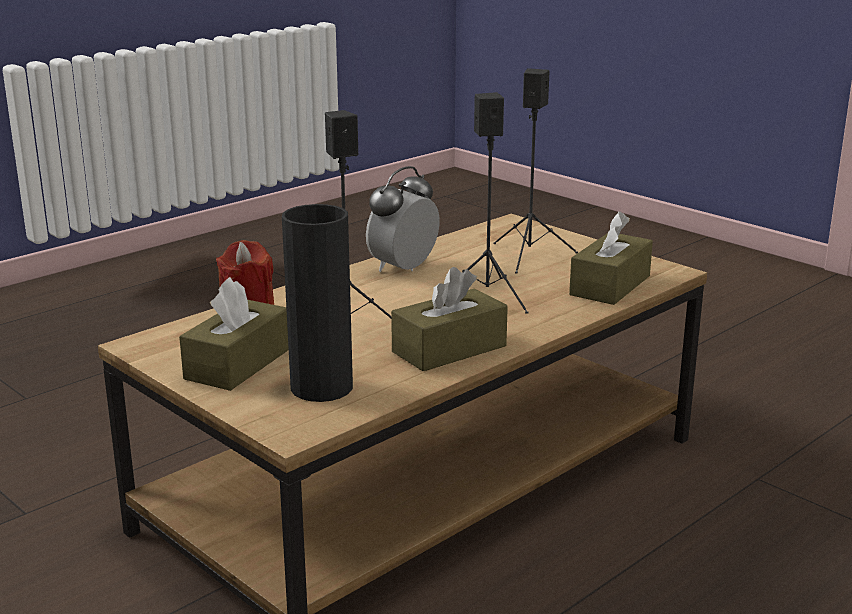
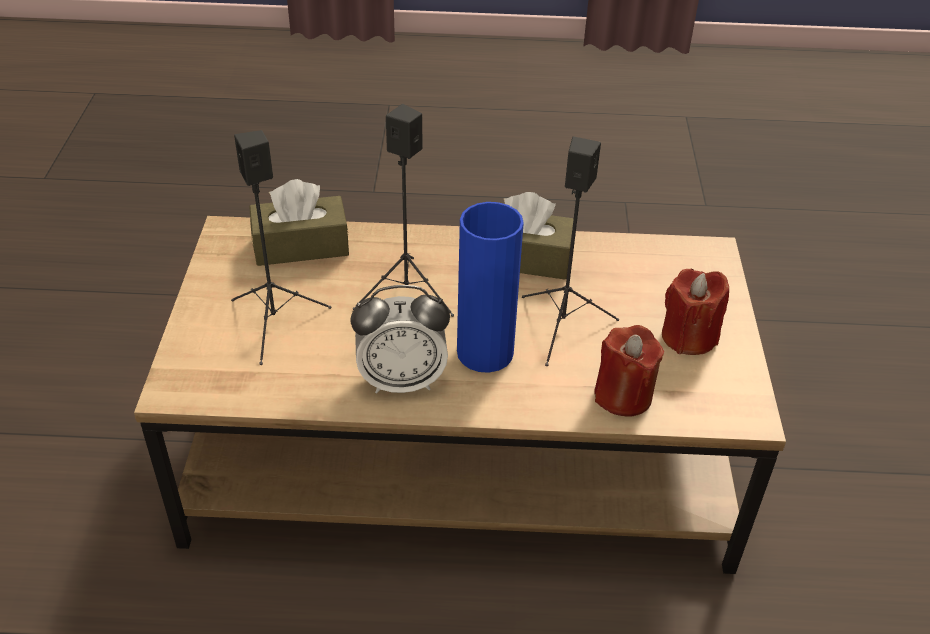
camera: 135 degrees left, 20 degrees up
brown tissue box [179,277,289,391] -> red candle [662,269,729,355]
black vase [282,204,353,402] -> none
none -> blue vase [457,202,524,373]

